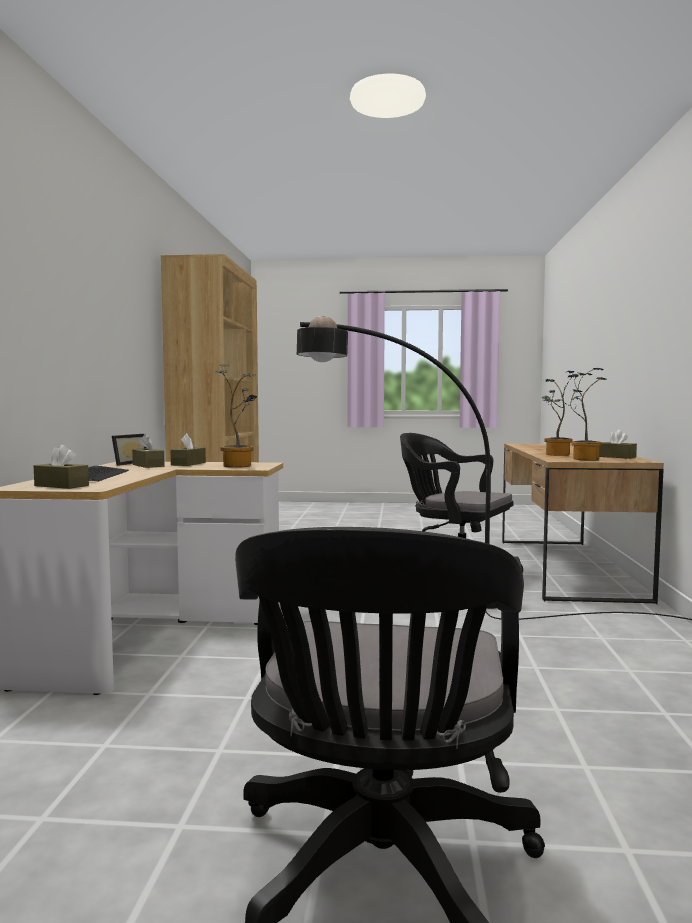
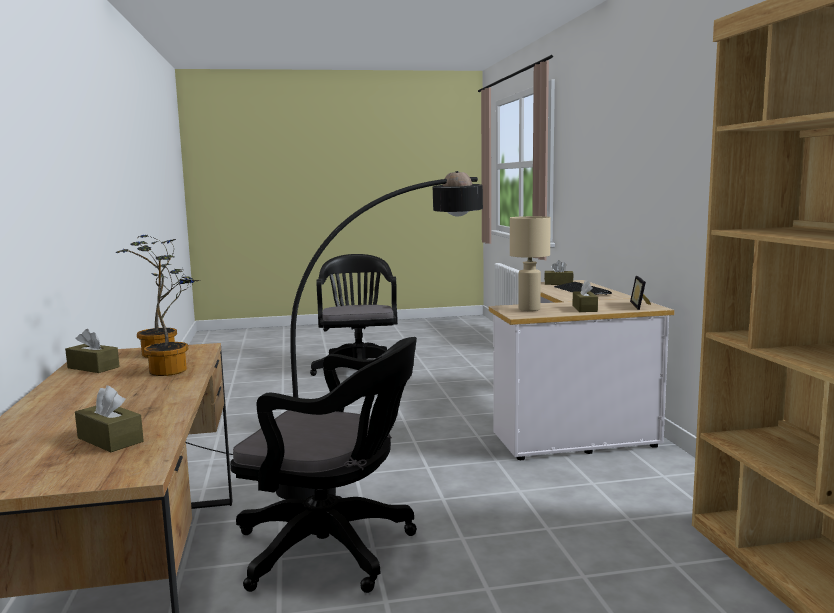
camera: 165 degrees right, 5 degrees up
brown tissue box [132,434,165,468] -> brown tissue box moved to [75,385,144,452]
potted plant [215,364,257,468] -> beige table lamp [510,216,551,311]

